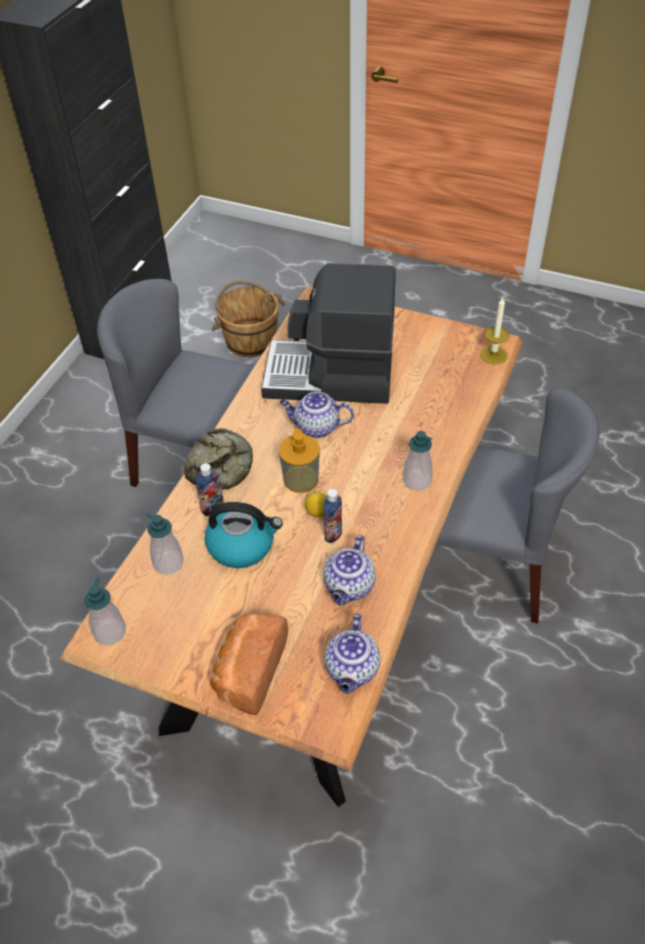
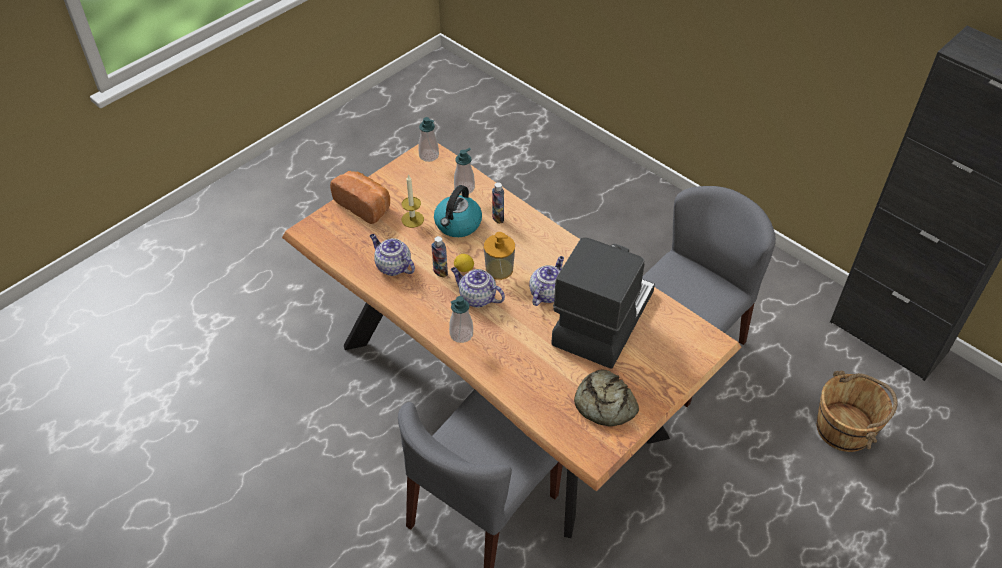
camera: 110 degrees right, 0 degrees up
bread [184,428,253,490] -> bread moved to [574,369,639,427]
teapot [324,613,381,694] -> teapot moved to [451,267,505,308]
candle [480,298,509,364] -> candle moved to [402,174,424,228]

